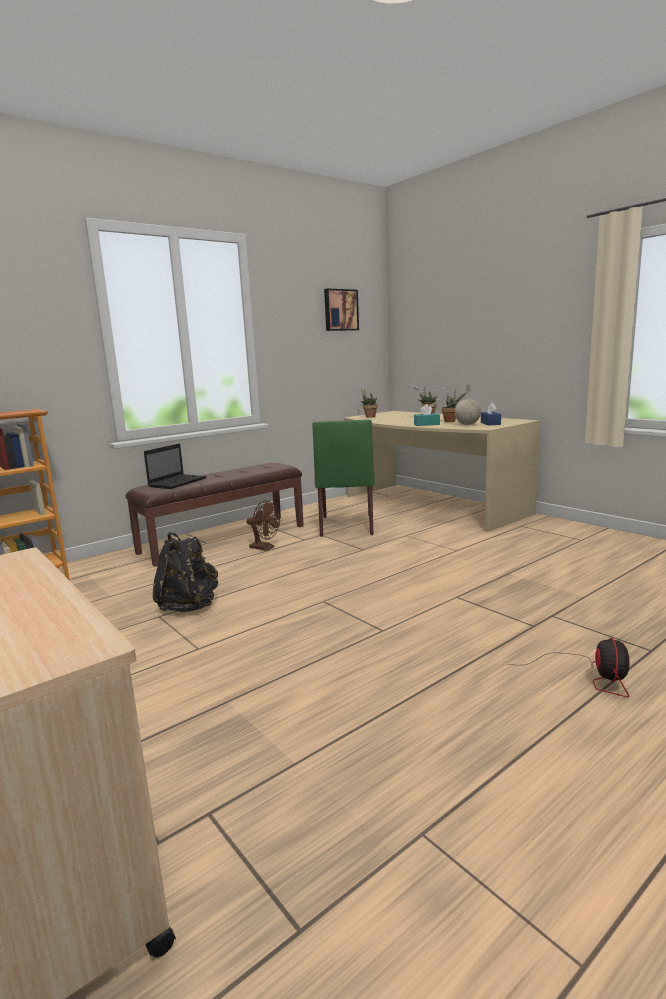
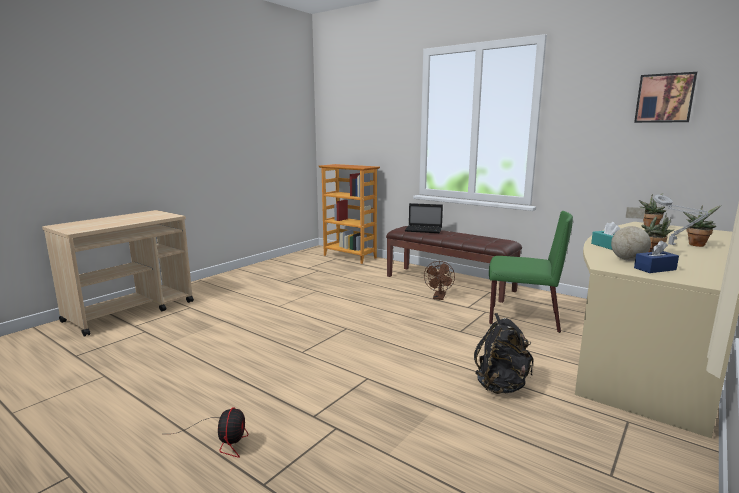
camera: 75 degrees right, 0 degrees up
black backpack [153,532,218,612] -> black backpack moved to [474,313,533,394]
green chair [312,420,375,537] -> green chair turned 150 degrees counterclockwise [489,211,573,333]
fan [507,638,629,698] -> fan turned 90 degrees counterclockwise [172,407,248,458]

